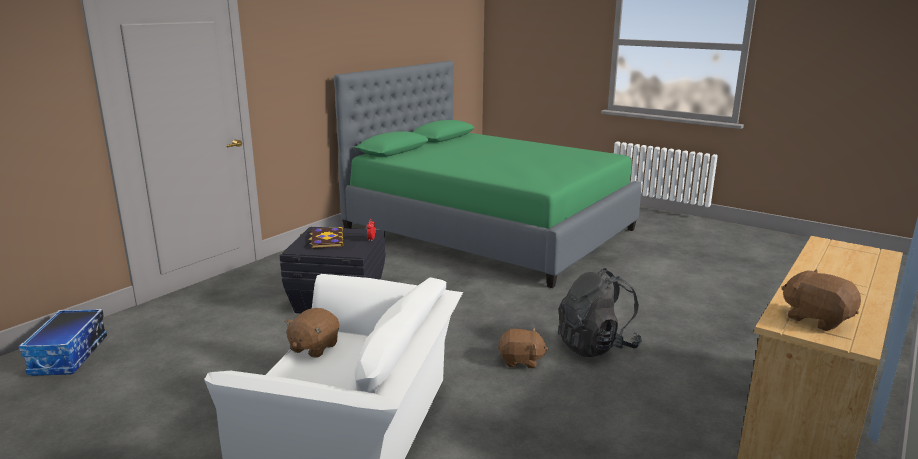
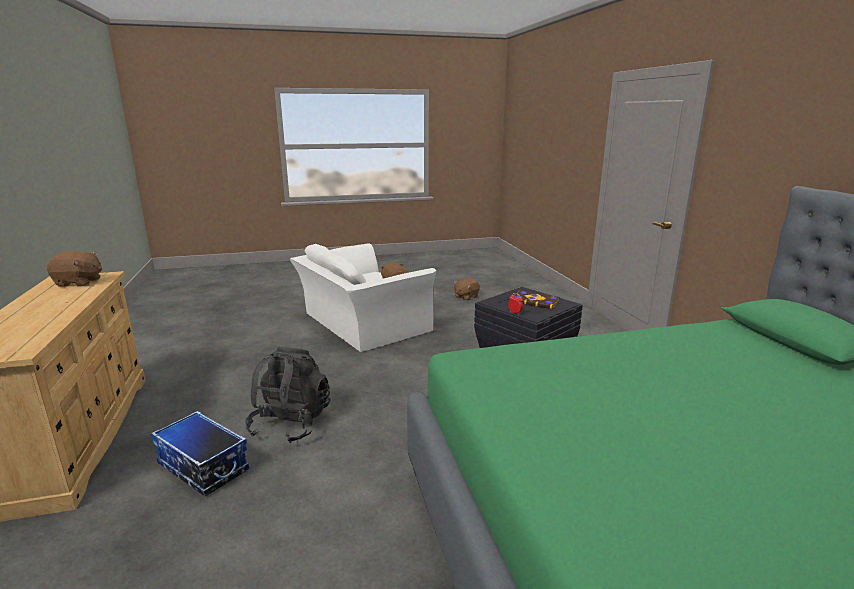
camera: 130 degrees right, 0 degrees up
storage box [18,309,107,376] -> storage box moved to [151,411,249,497]
brown plush toy [498,328,548,368] -> brown plush toy moved to [454,278,480,301]

